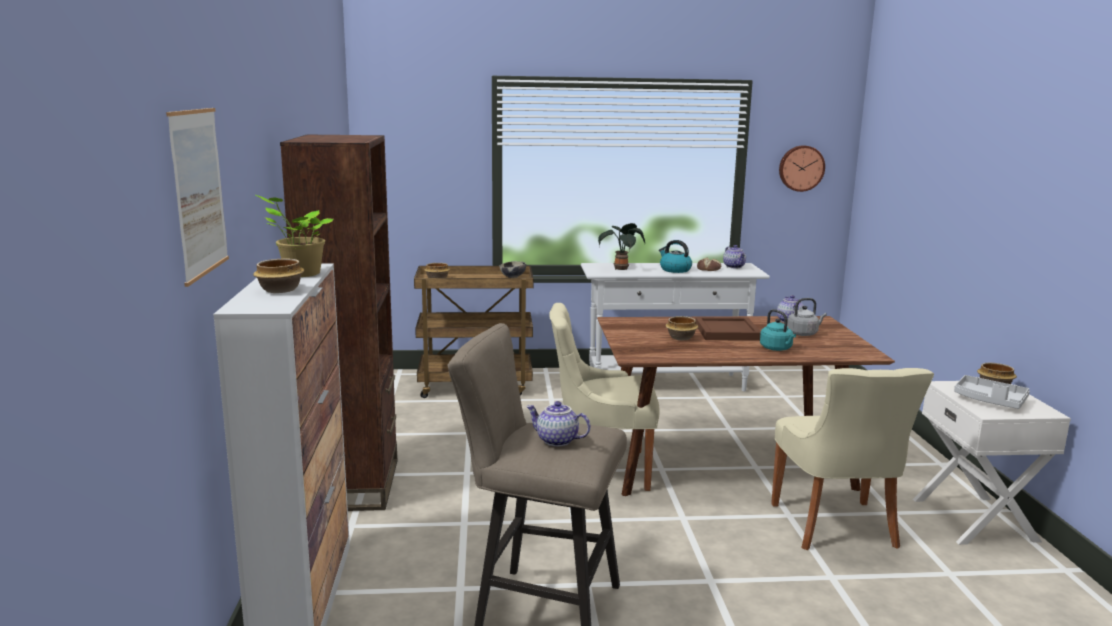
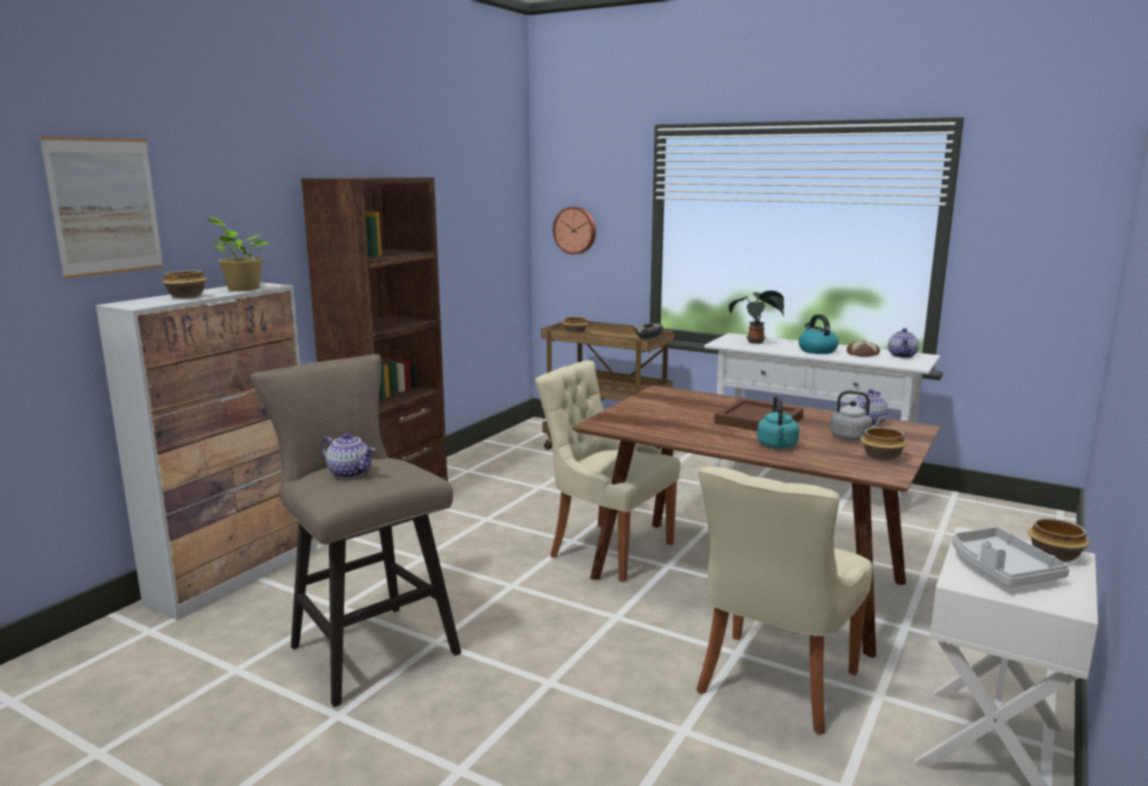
camera: 35 degrees right, 0 degrees up
teapot [526,401,591,446] -> teapot turned 150 degrees clockwise [321,433,375,479]
bowl [665,316,698,340] -> bowl moved to [860,427,908,461]
wall clock [779,145,825,192] -> wall clock moved to [553,207,596,255]

